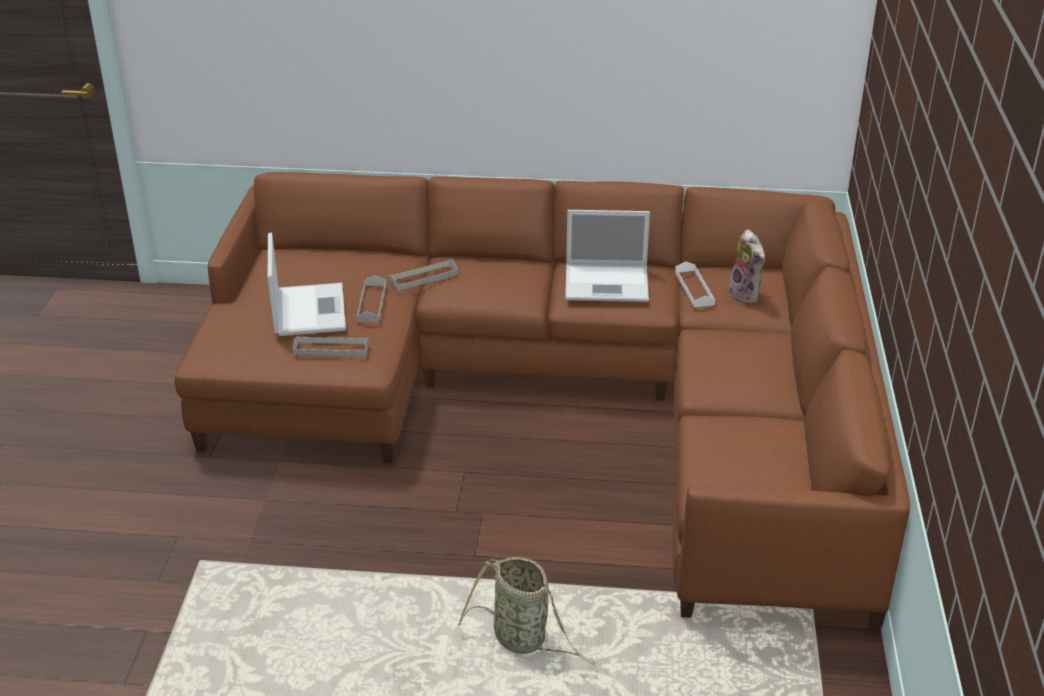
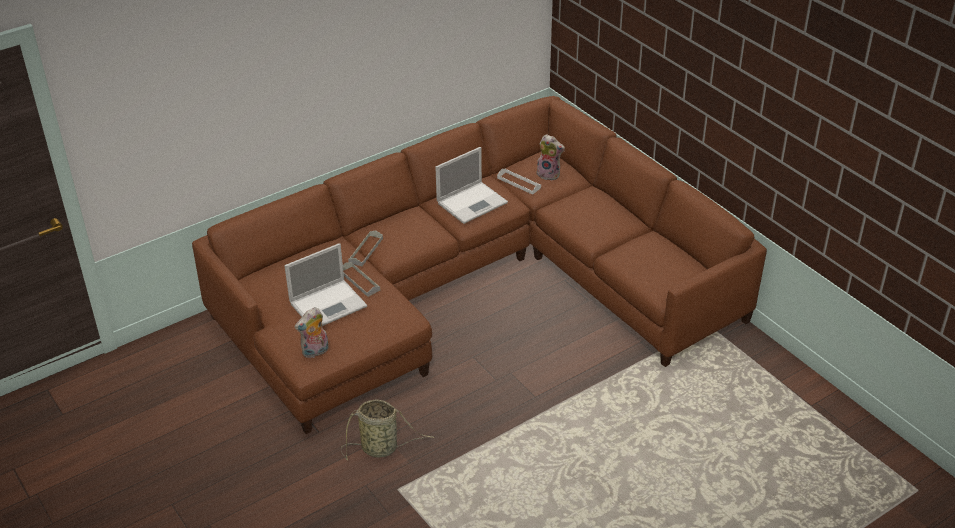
camera: 40 degrees left, 5 degrees up
laptop [268,232,346,336] -> laptop turned 105 degrees clockwise [284,243,367,326]
grey tray [293,336,369,357] -> none
basket [458,557,596,665] -> basket moved to [341,399,435,461]
none -> plush toy [295,307,329,358]

